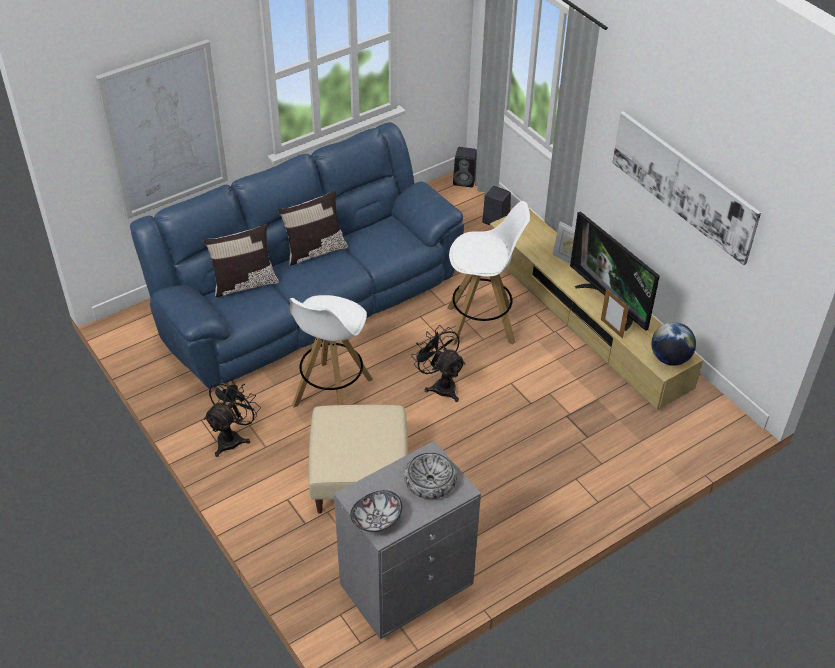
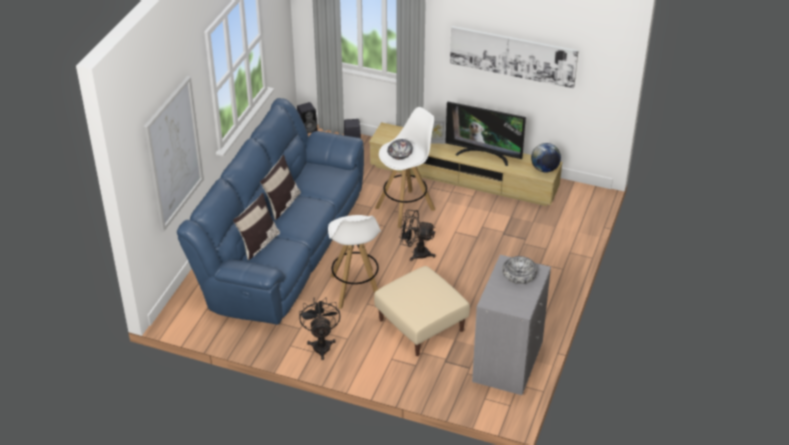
camera: 35 degrees left, 5 degrees down
bowl [350,490,402,532] -> bowl moved to [387,139,413,160]
picture frame [601,288,629,339] -> none

